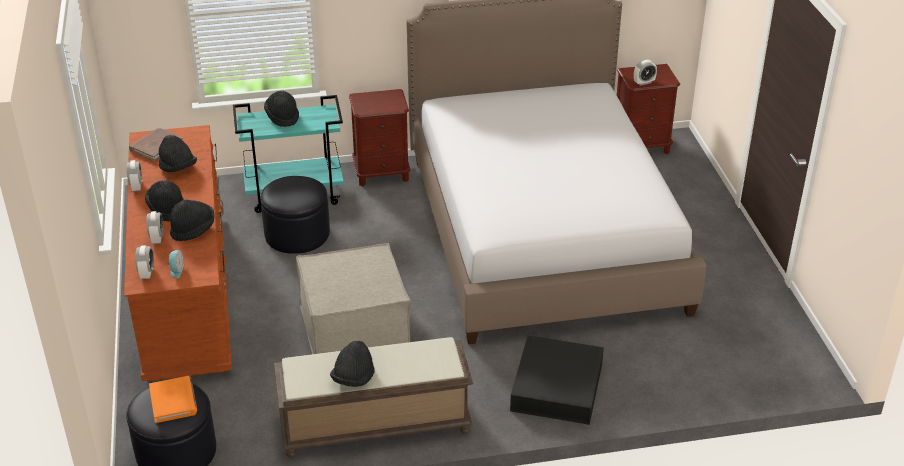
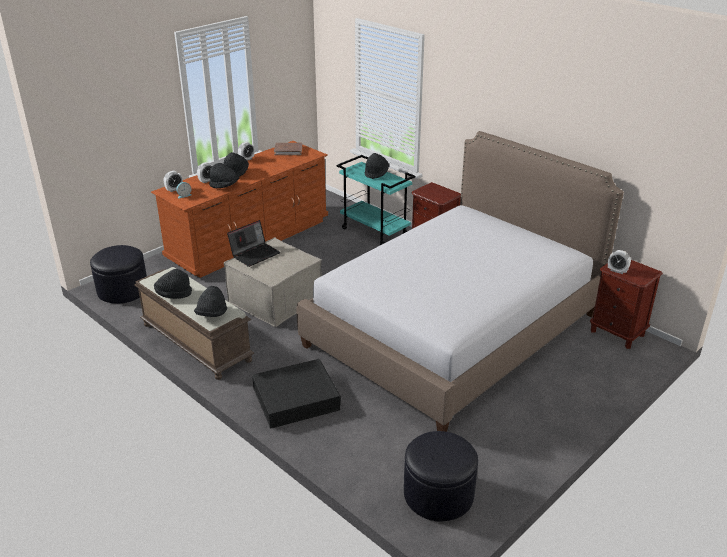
camera: 55 degrees right, 5 degrees down
orange book [149,376,197,423] -> none
black hat [159,135,197,172] -> black hat moved to [194,286,227,317]
black ottoman [261,176,330,254] -> black ottoman moved to [404,431,478,521]
none -> laptop [227,220,280,267]

